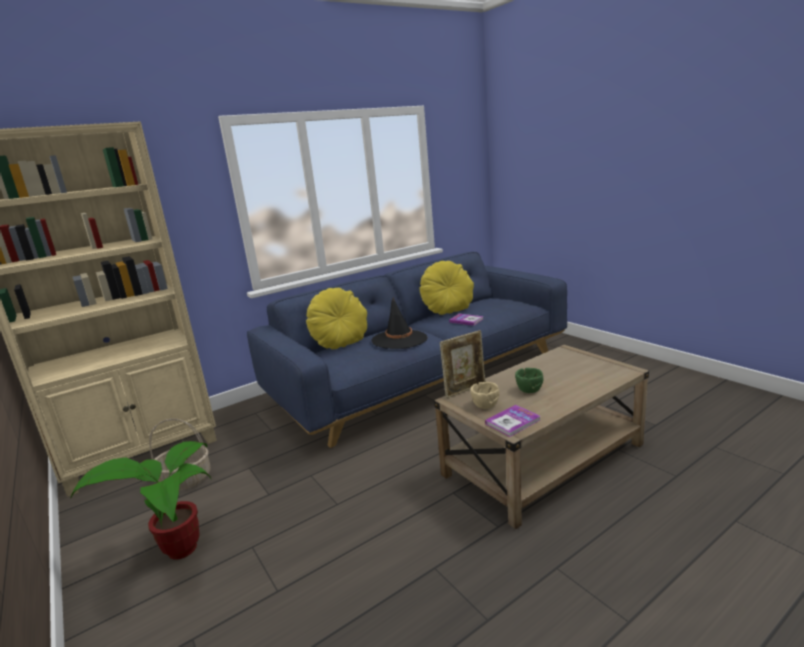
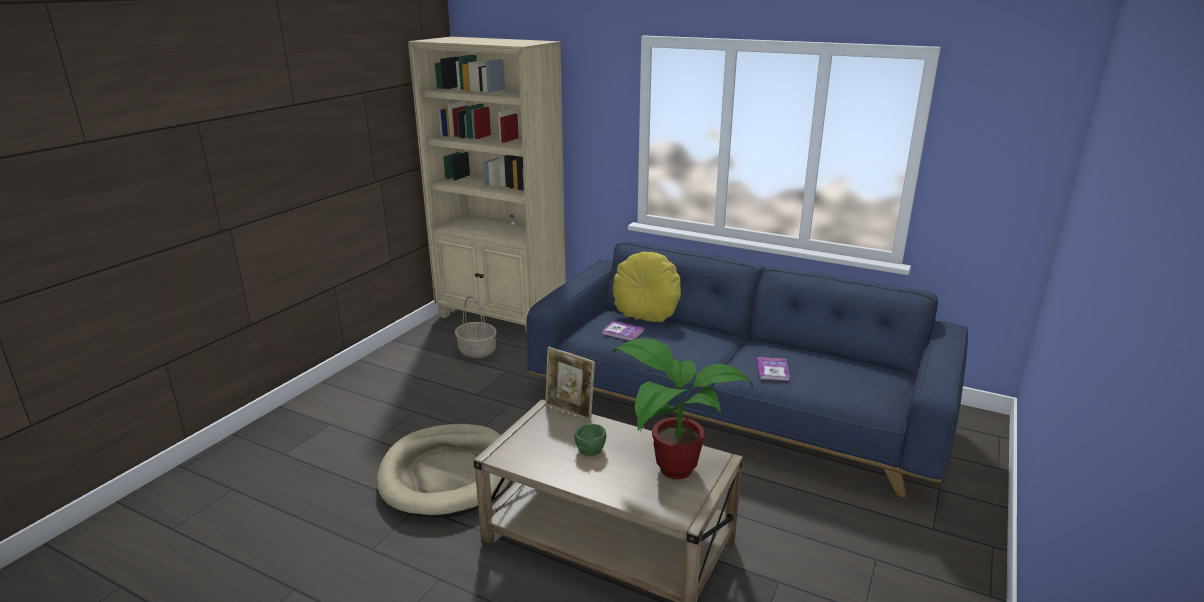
camera: 60 degrees right, 5 degrees up
potted plant [70,441,211,560] -> potted plant moved to [612,338,753,480]
black hat [371,297,428,349] -> none
yellow pillow [419,261,474,315] -> none
beige bowl [470,382,500,409] -> none
book [485,405,540,437] -> book moved to [602,321,645,341]
none -> beige dog bed [377,424,511,518]

